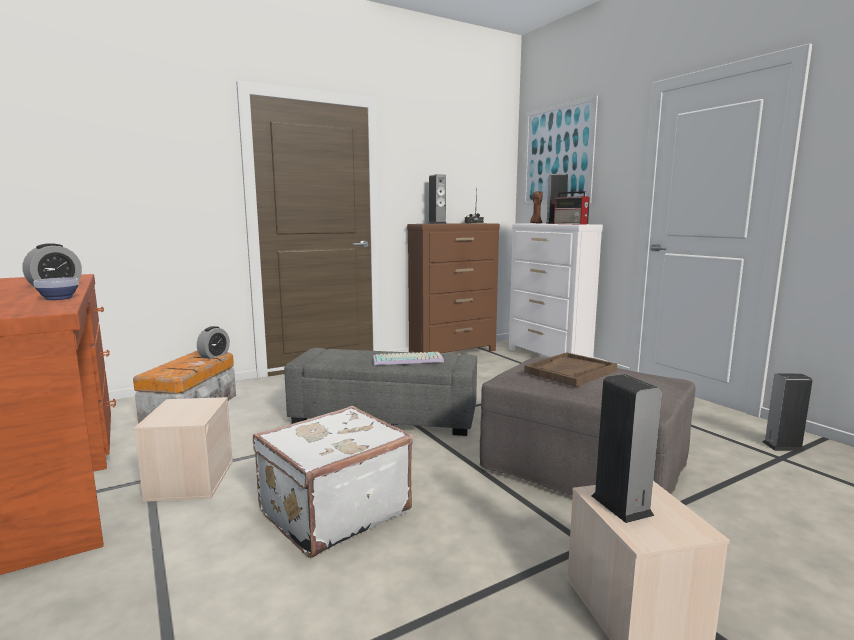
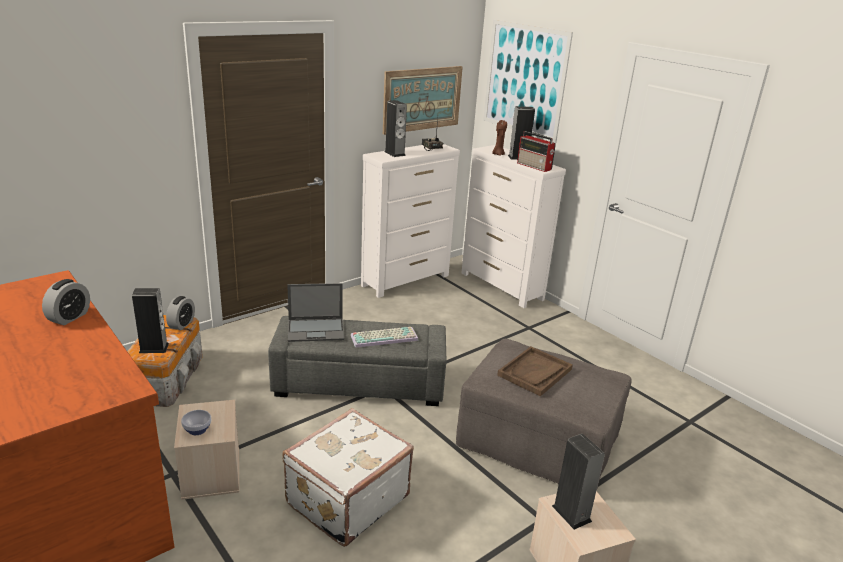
camera: 10 degrees left, 15 degrees up
bowl [34,278,79,300] -> bowl moved to [181,410,211,435]
brown dresser [407,223,500,353] -> white dresser [361,144,460,298]
speaker [763,373,812,451] -> speaker moved to [132,288,169,353]
none -> laptop [287,283,344,342]
none -> picture [383,66,463,135]

